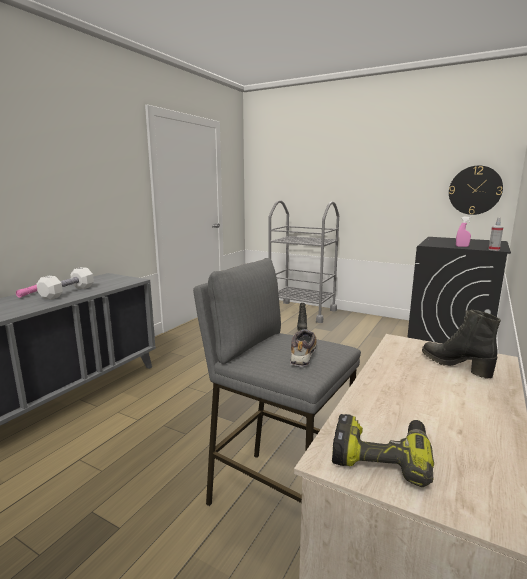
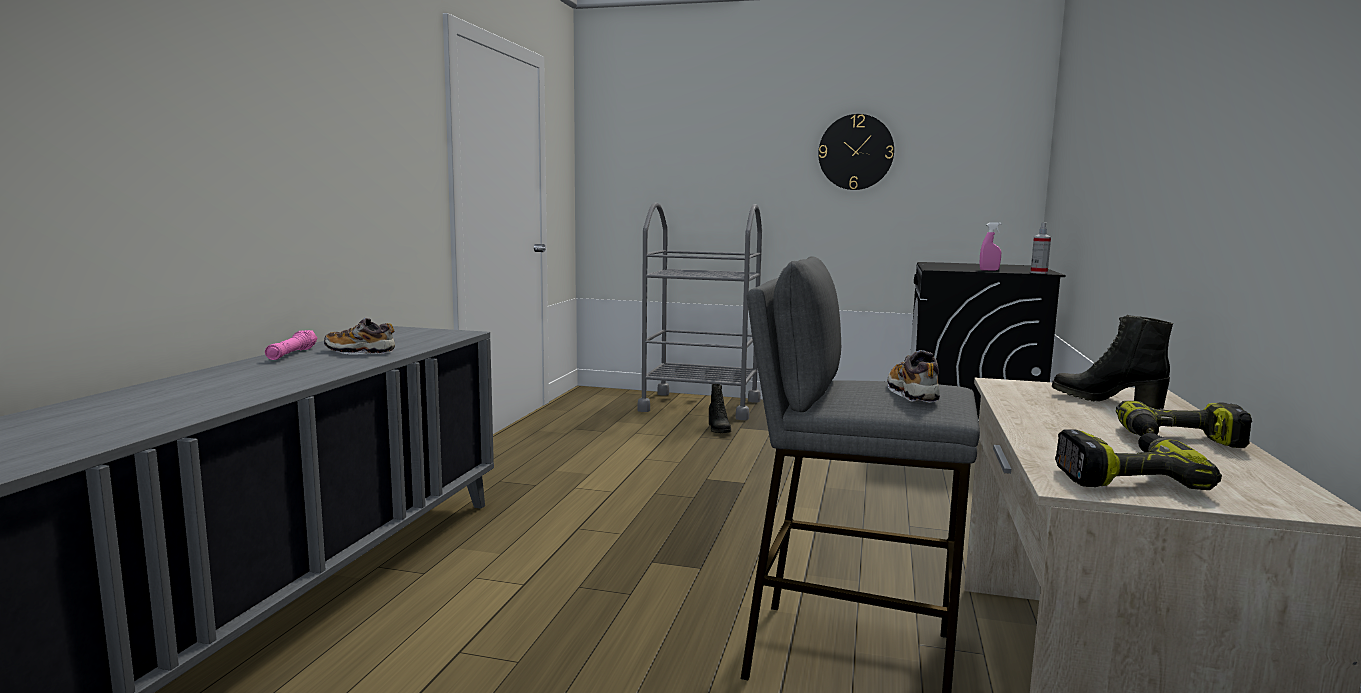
camera: 15 degrees left, 5 degrees down
white dumbbell [37,267,94,300] -> shoe [324,318,395,354]
wall clock [449,166,503,215] -> wall clock moved to [818,114,894,190]
none -> power drill [1116,401,1252,448]

